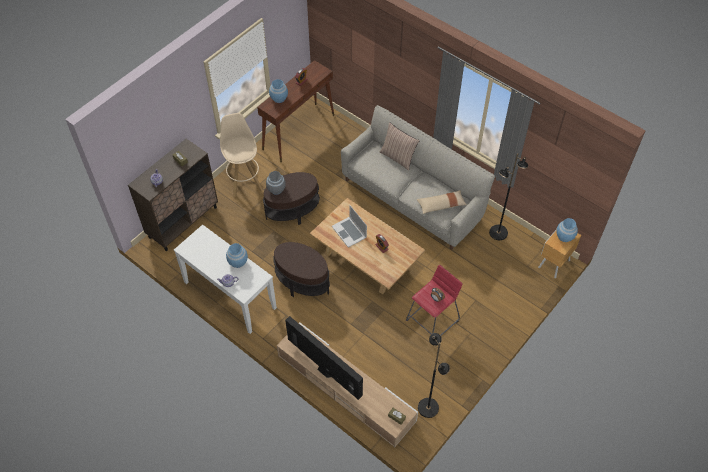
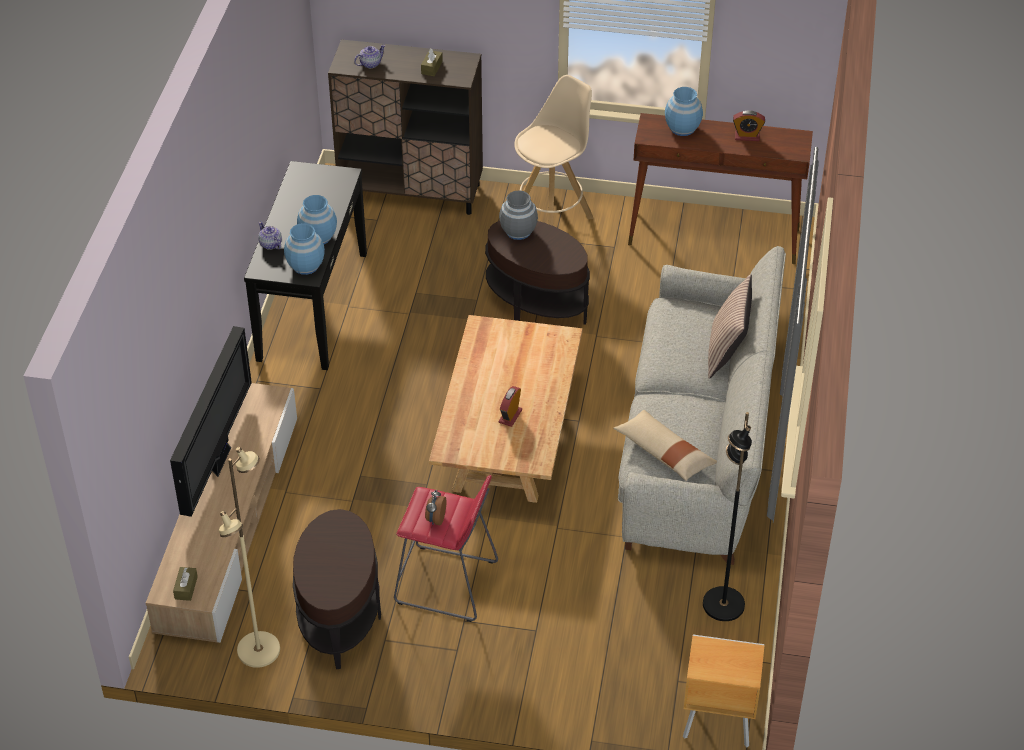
camera: 60 degrees right, 10 degrees down
white console table [174,225,277,334] -> black console table [244,161,367,370]
brown side table [273,242,330,297] -> brown side table moved to [293,509,381,669]
laptop [332,205,367,248] -> none
black floor lamp [418,333,450,418] -> beige floor lamp [219,447,280,668]
blue vase [556,218,578,242] -> blue vase moved to [284,223,325,275]

